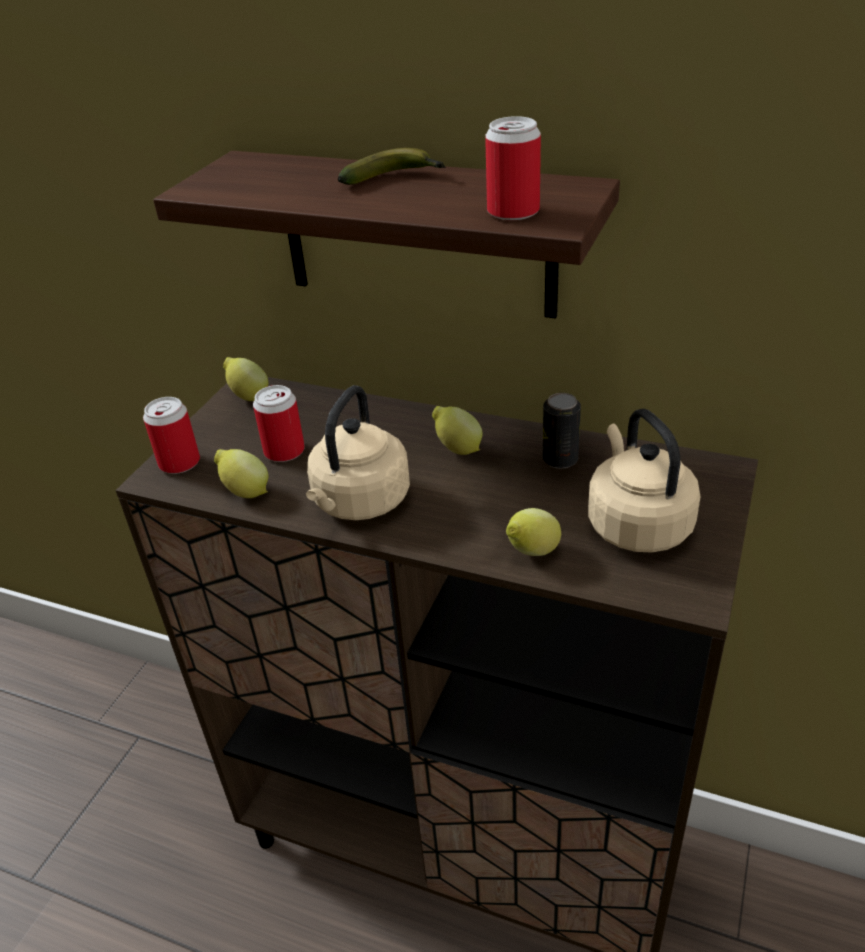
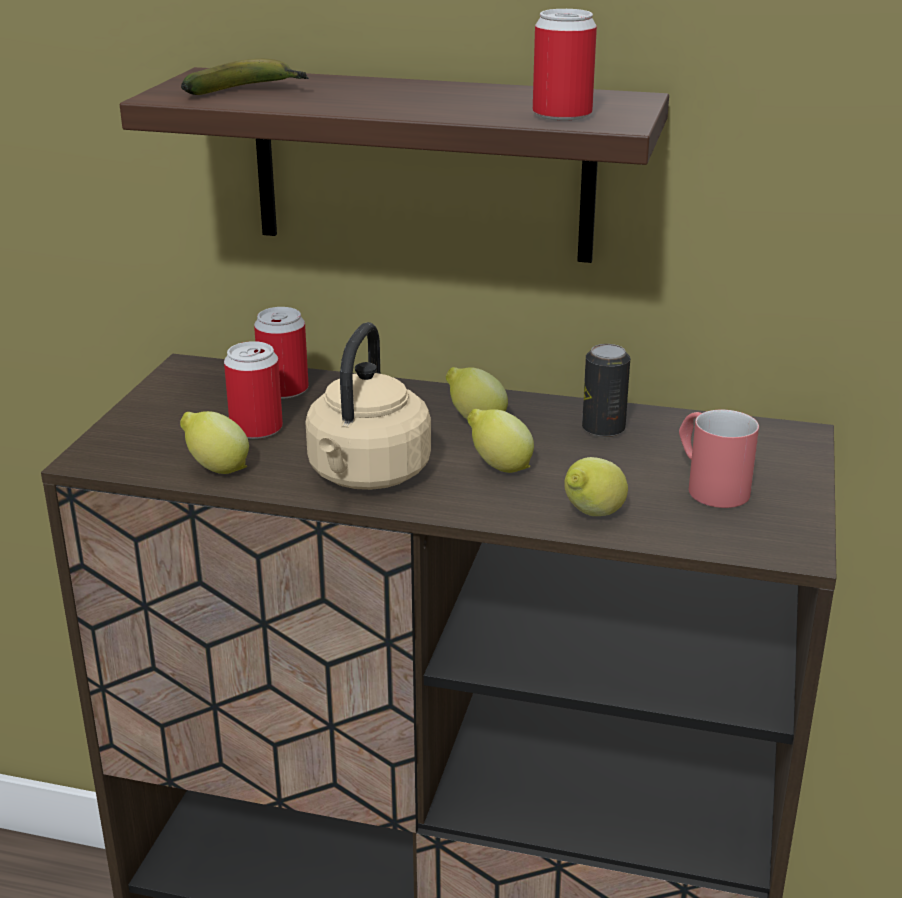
camera: 10 degrees left, 10 degrees down
can [143,397,200,474] -> can moved to [254,307,309,399]
lemon [223,357,268,401] -> lemon moved to [467,409,534,473]
banana [338,148,446,185] -> banana moved to [181,59,309,95]
beige kettle [588,409,700,553] -> red mug [679,410,759,508]

